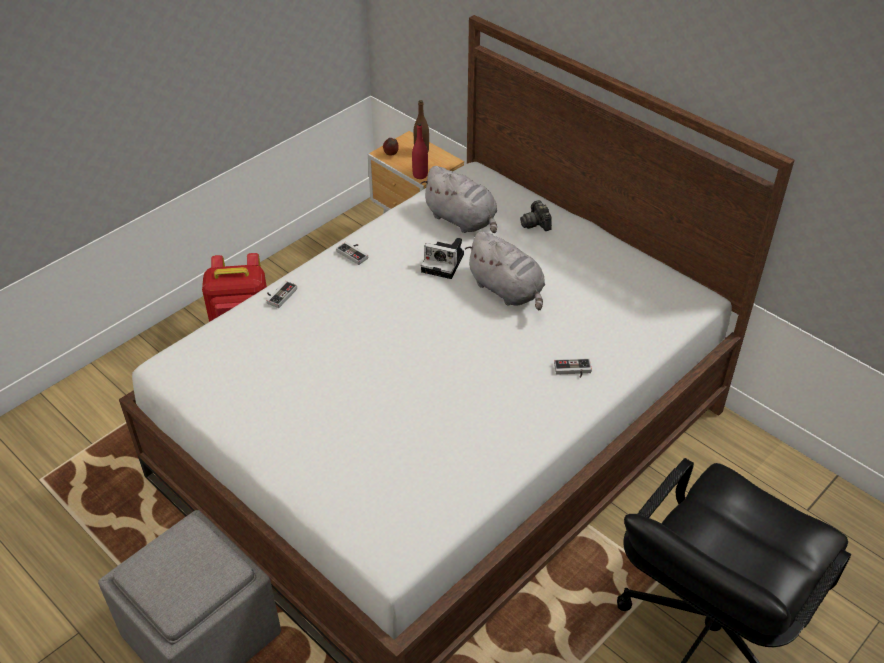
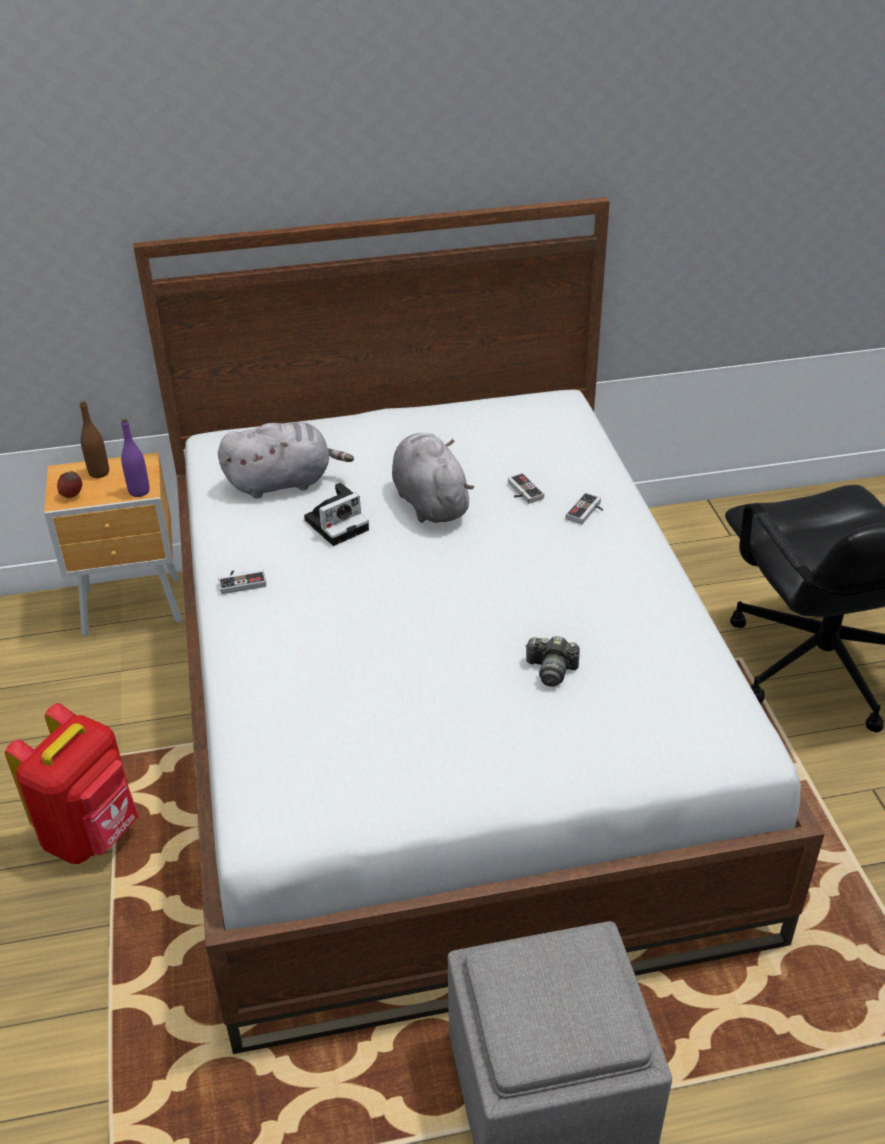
camera: 55 degrees left, 5 degrees down
game controller [267,281,297,308] -> game controller moved to [508,473,544,504]
red bottle [412,123,428,179] -> purple bottle [121,418,150,497]
grey plush toy [465,231,545,310] -> grey plush toy turned 105 degrees counterclockwise [392,433,474,523]
camera [520,200,552,231] -> camera moved to [525,636,580,687]

